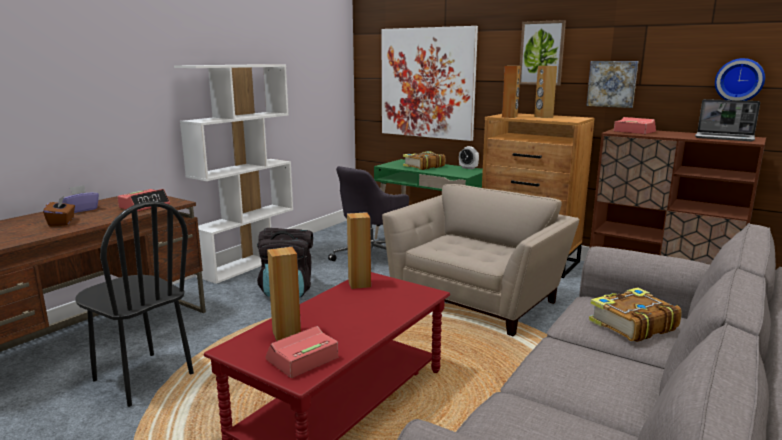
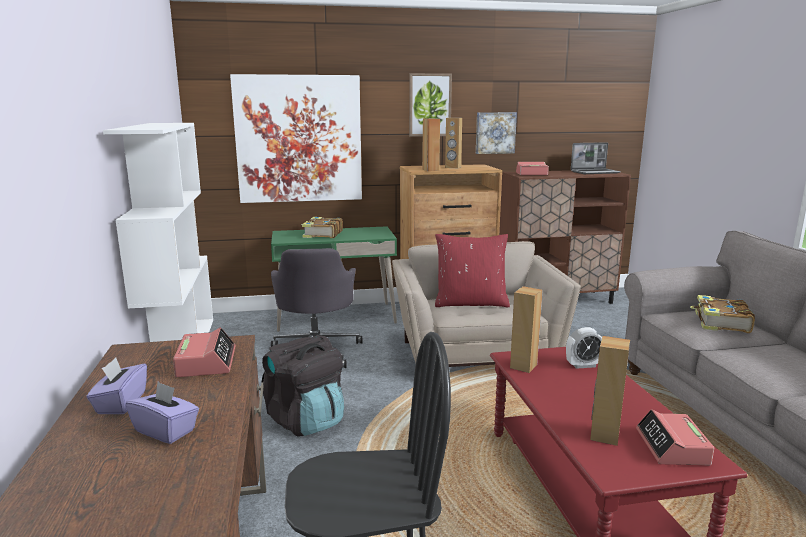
camera: 45 degrees left, 0 degrees up
brown tissue box [43,196,75,226] -> purple tissue box [125,382,199,444]
alarm clock [459,146,479,169] -> alarm clock moved to [566,327,602,369]
wall clock [715,58,765,101] -> none
none -> red pillow [435,234,510,307]

